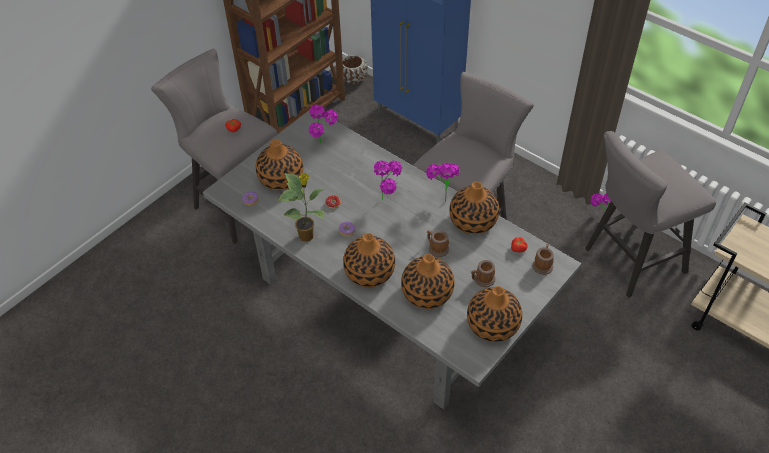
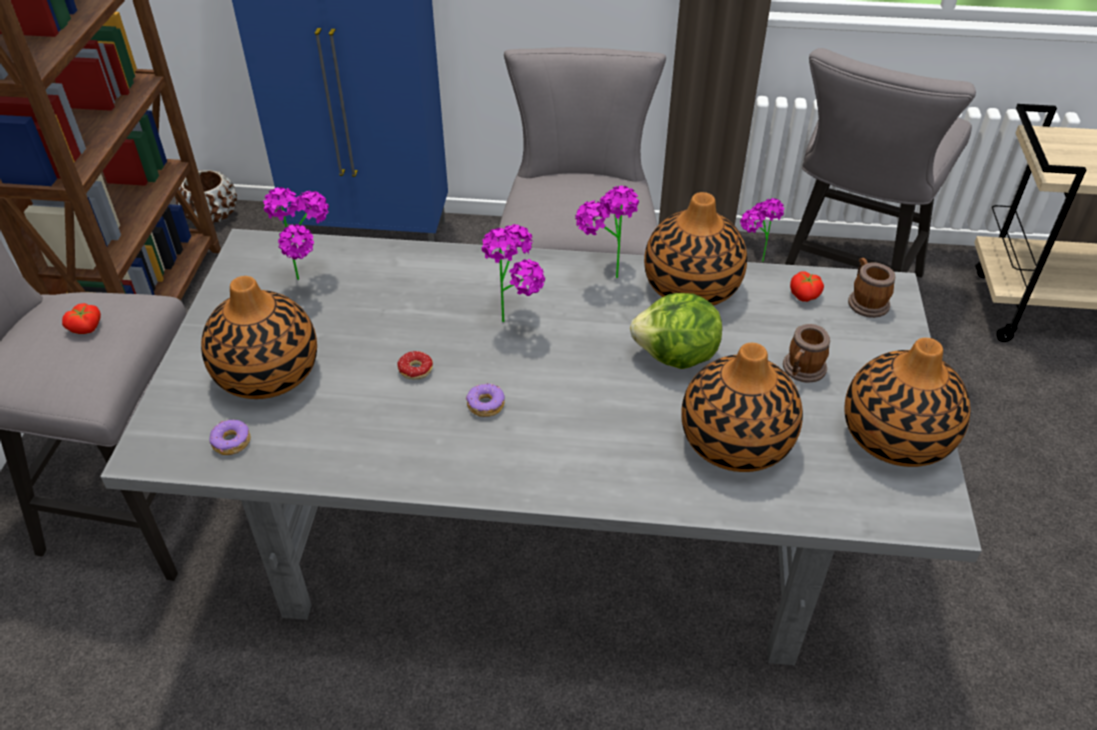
camera: 35 degrees left, 5 degrees down
potted plant [278,173,324,242] -> none
vase [343,233,395,287] -> none
mug [427,230,449,257] -> lettuce [630,293,722,369]

